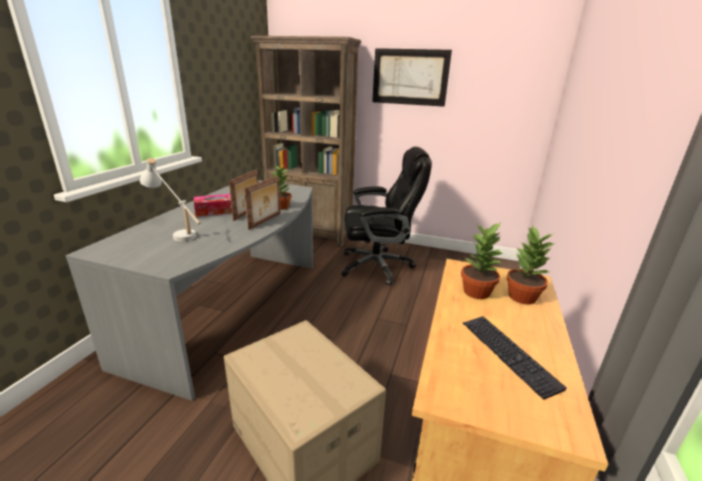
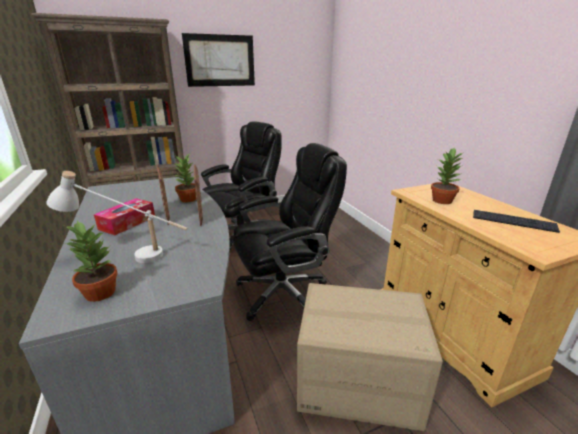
camera: 40 degrees left, 0 degrees up
potted plant [506,226,555,304] -> potted plant moved to [65,221,118,302]
none -> black office chair [233,143,347,321]

